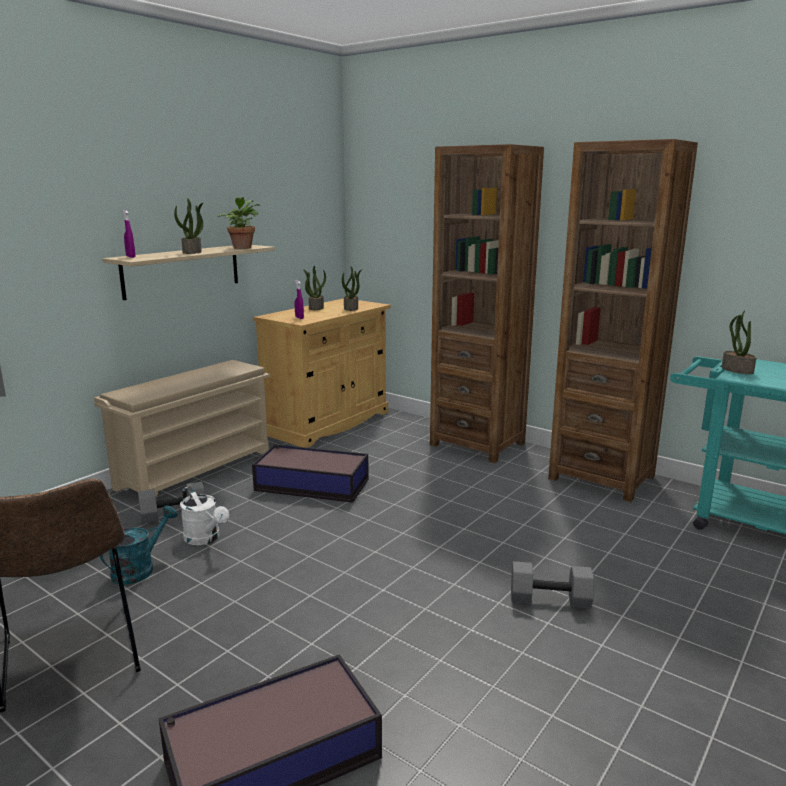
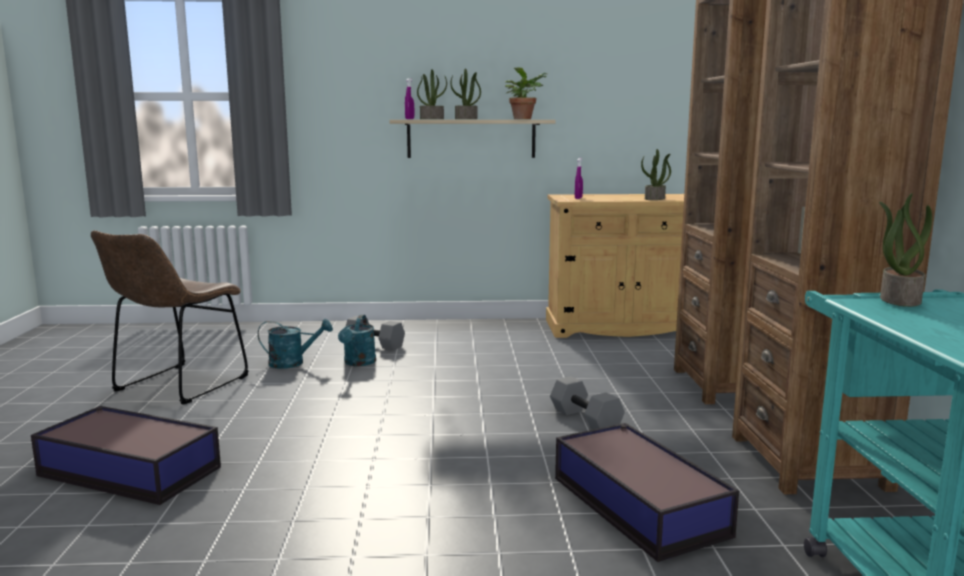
camera: 50 degrees right, 5 degrees down
beige shoe rack [94,360,270,496] -> none
white watering can [180,486,229,545] -> turquoise watering can [338,315,376,366]
storage box [252,444,369,503] -> storage box moved to [555,423,739,562]
potted plant [303,266,326,310] -> potted plant moved to [417,69,447,119]
grey dumbbell [511,561,594,609] -> grey dumbbell moved to [550,376,625,429]

